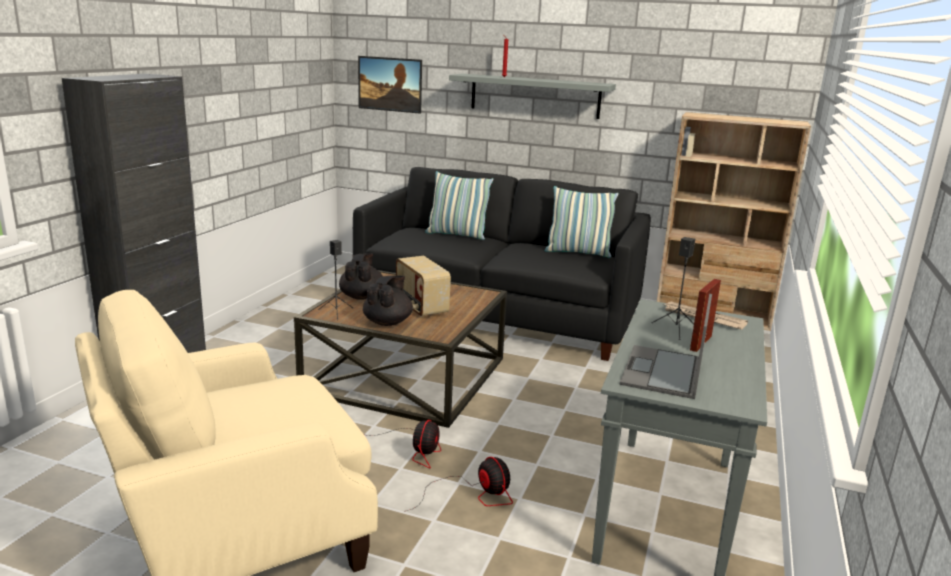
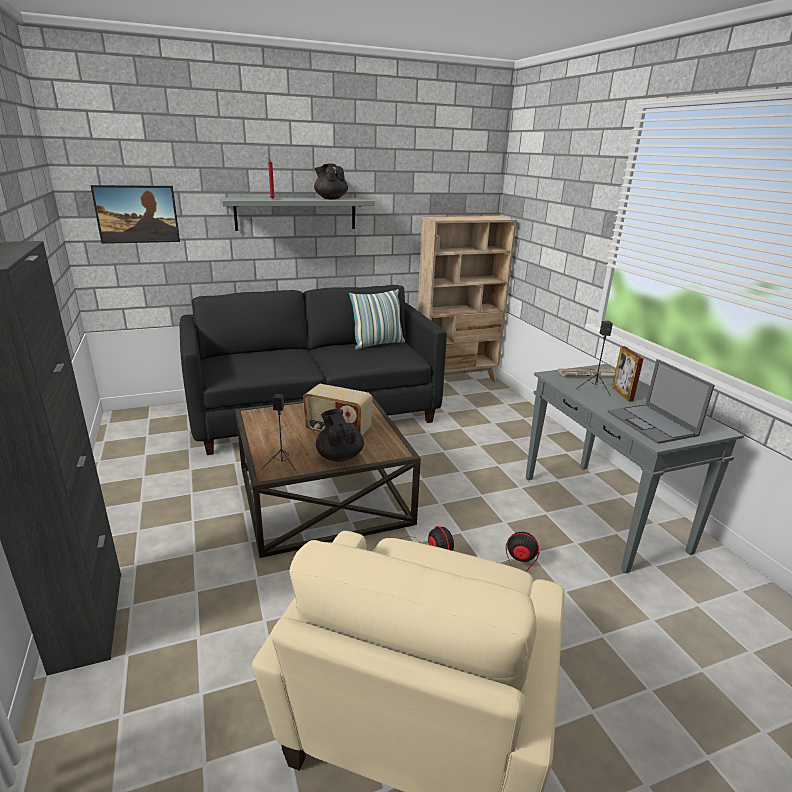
camera: 40 degrees left, 5 degrees up
black teapot [339,253,382,300] -> black teapot moved to [314,164,348,199]
pillow [425,171,493,240] -> none

